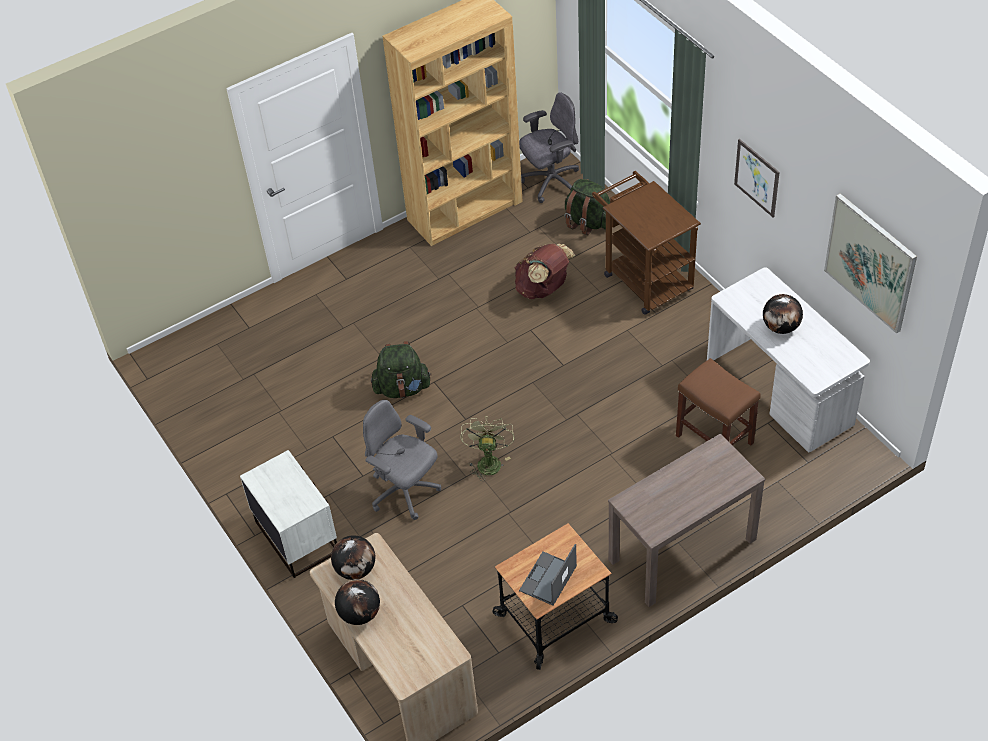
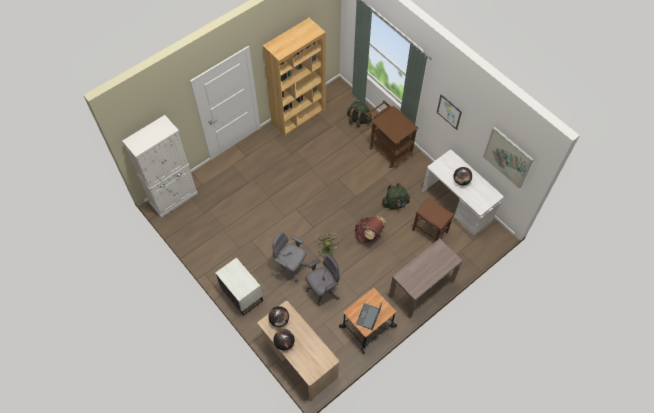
camera: 10 degrees left, 10 degrees up
green backpack [371,341,432,398] -> green backpack moved to [382,183,410,209]
brown backpack [515,244,576,299] -> brown backpack moved to [355,216,387,243]
grey office chair [519,92,579,203] -> grey office chair moved to [305,255,340,306]
none -> white cabinet [122,115,198,218]

